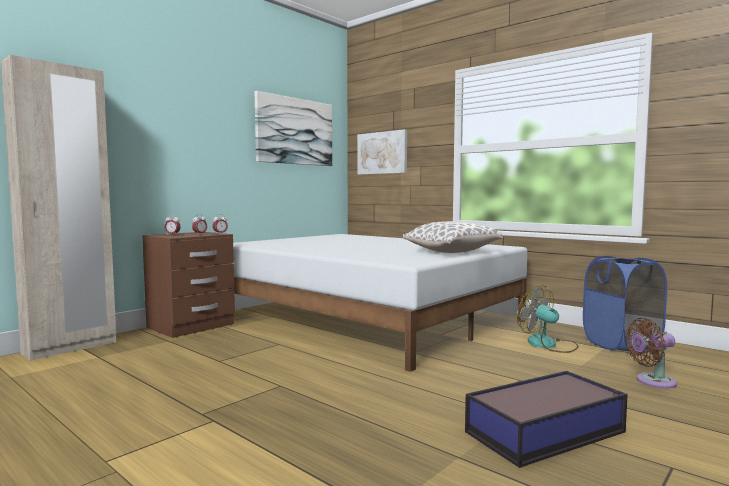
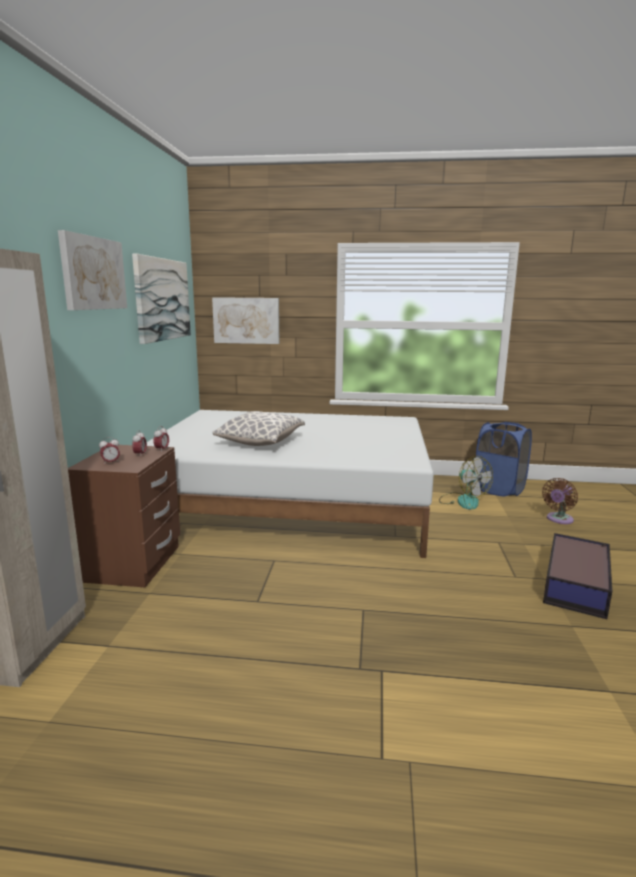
camera: 35 degrees left, 10 degrees up
pillow [403,221,503,253] -> pillow moved to [213,411,305,446]
fan [517,285,578,353] -> fan turned 135 degrees counterclockwise [439,456,493,510]
none -> picture [58,230,127,310]

